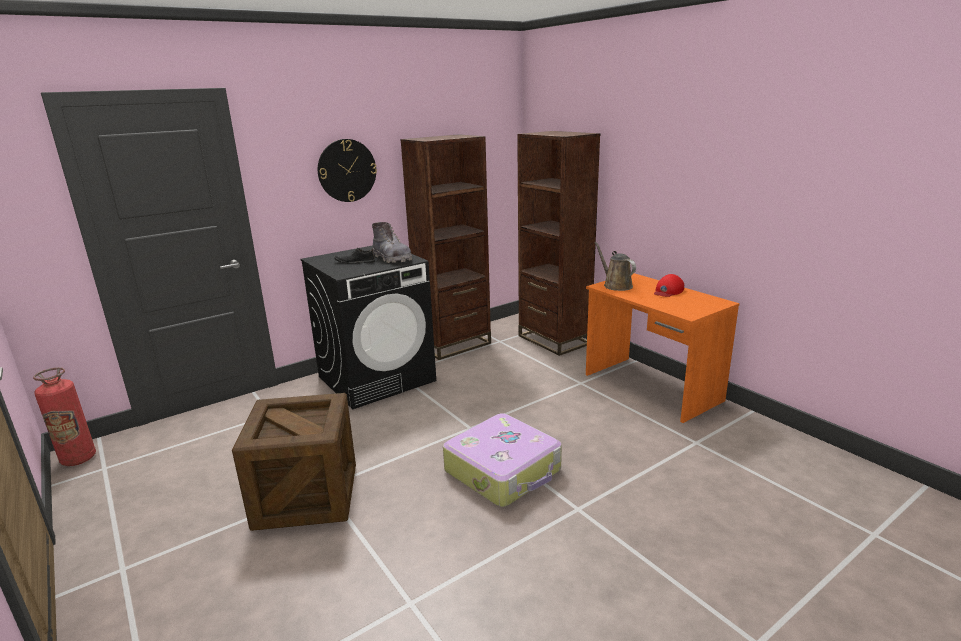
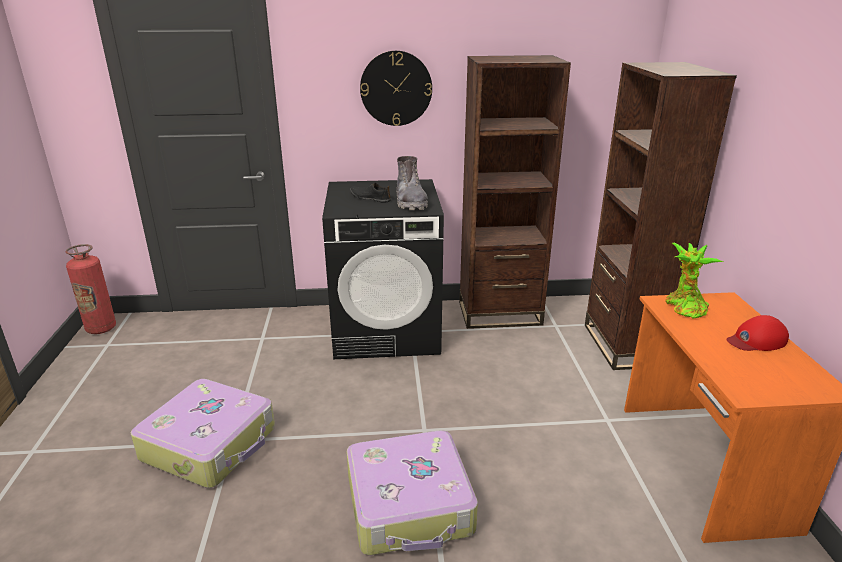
camera: 30 degrees right, 5 degrees up
crate [232,393,356,531] -> suitcase [131,379,275,488]
brown watering can [594,242,636,291] -> potted plant [666,243,723,319]

